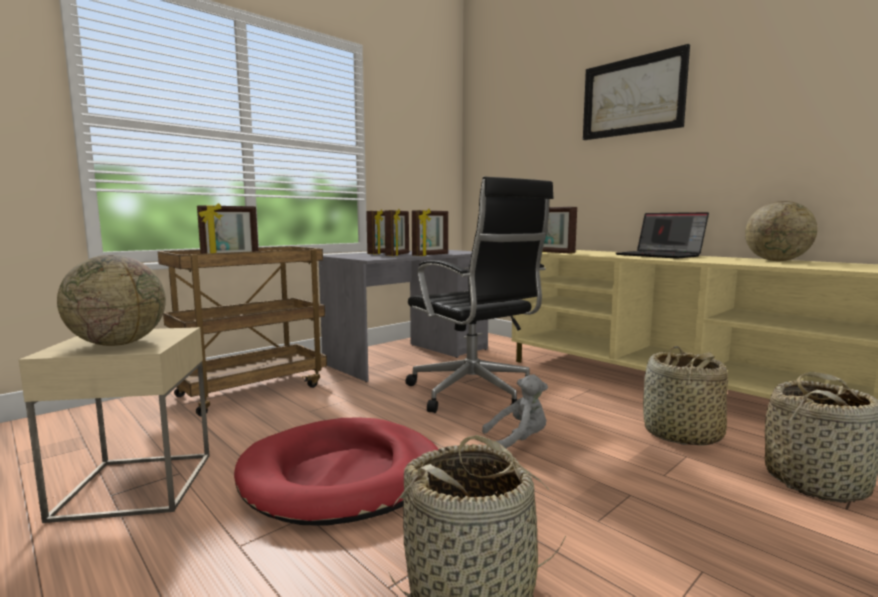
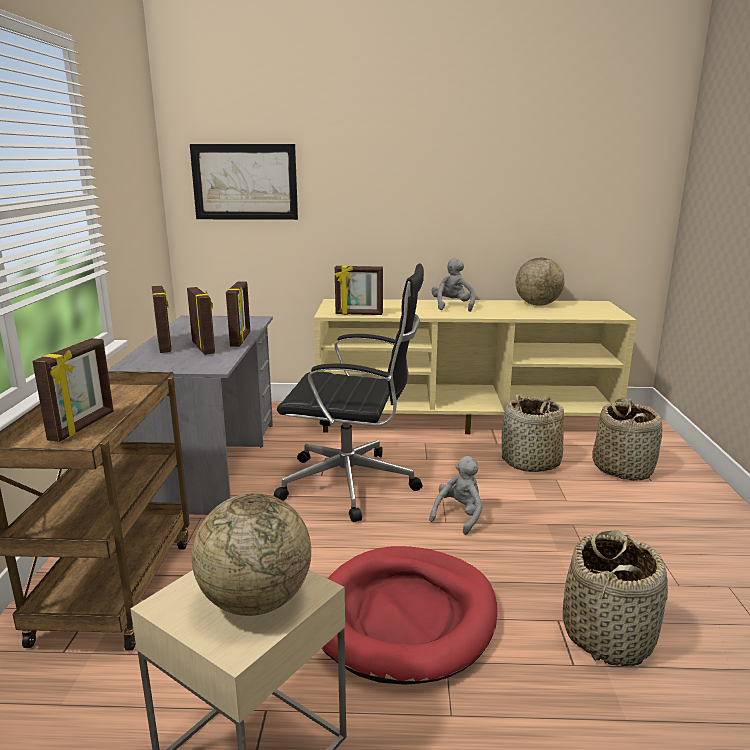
camera: 45 degrees left, 10 degrees up
picture [583,44,690,140] -> picture moved to [190,144,298,220]
laptop [616,212,709,259] -> grey plush toy [431,258,476,312]

